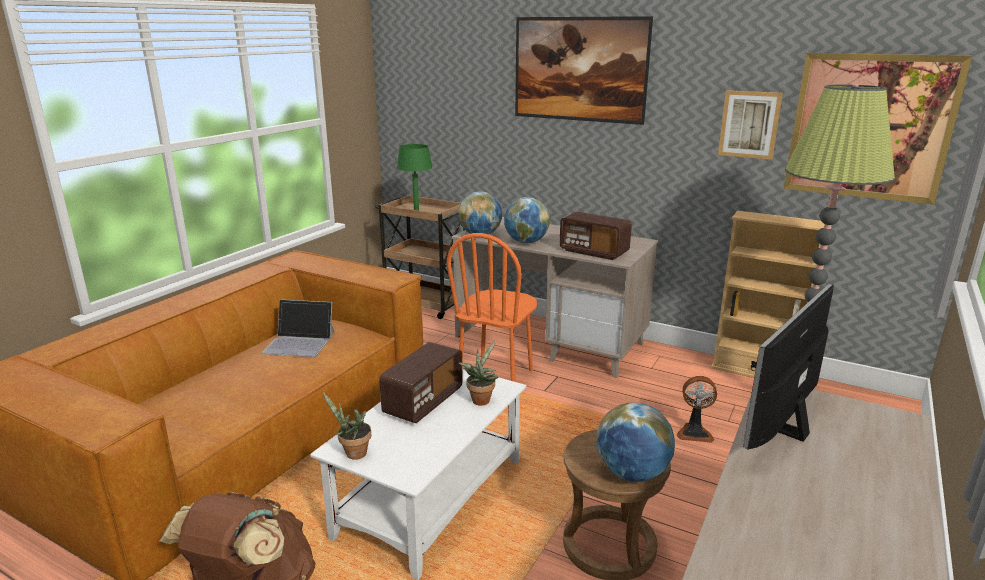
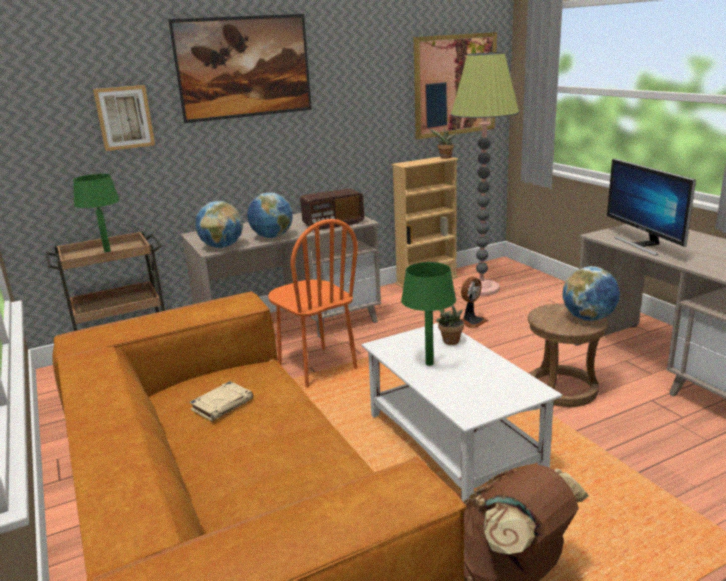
camera: 55 degrees left, 0 degrees up
laptop [262,299,335,357] -> beige book [189,381,253,421]
potted plant [322,392,371,460] -> potted plant moved to [429,127,457,159]
radio [379,342,463,423] -> green table lamp [401,262,456,366]
picture [718,90,783,160] -> picture moved to [93,85,155,151]

